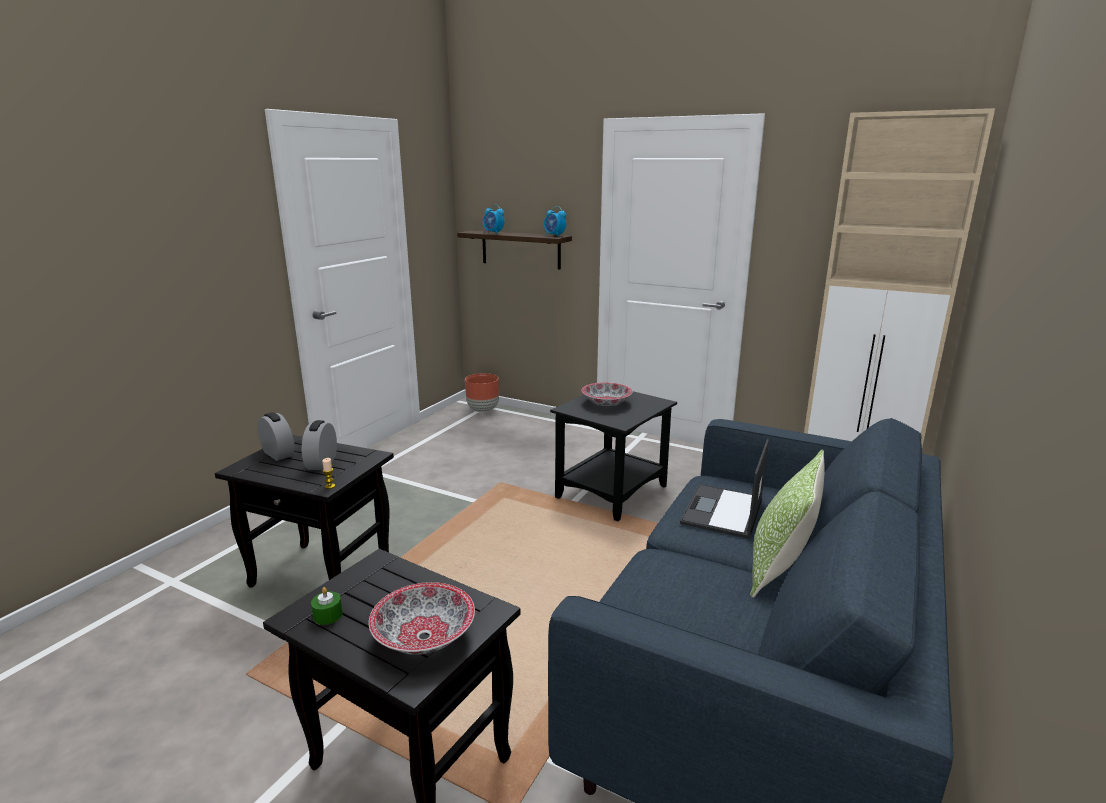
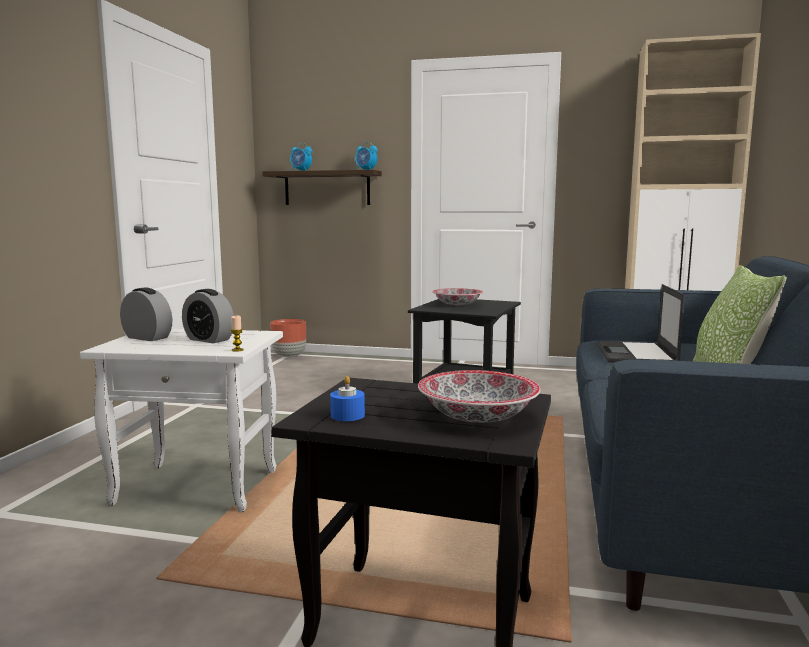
camera: 15 degrees left, 10 degrees down
black side table [215,435,394,588] -> white side table [80,329,283,512]
alarm clock [302,420,337,470] -> alarm clock turned 45 degrees counterclockwise [182,289,234,343]
green candle [311,587,343,625] -> blue candle [330,376,365,421]

